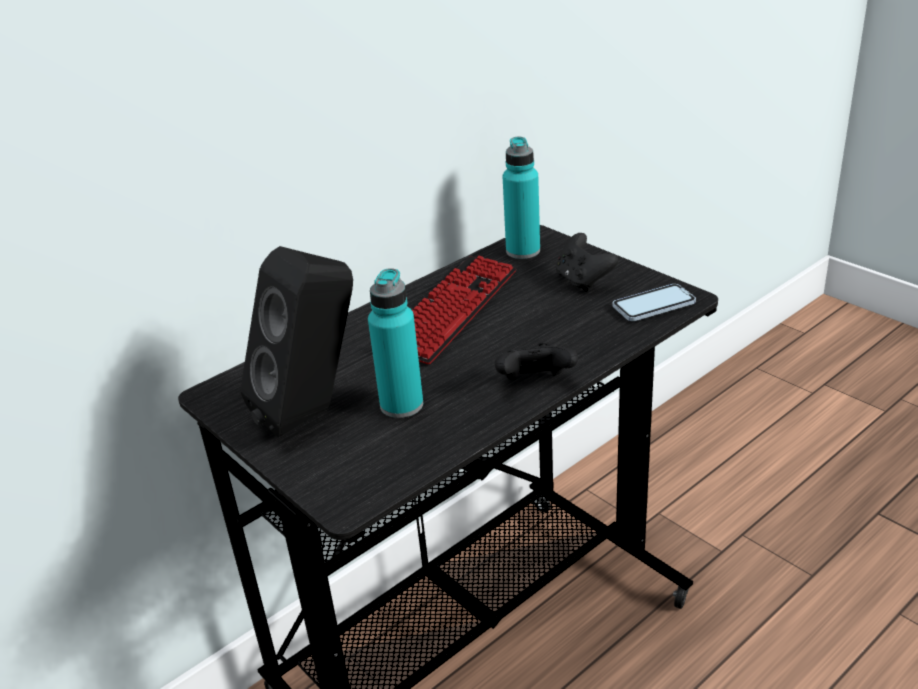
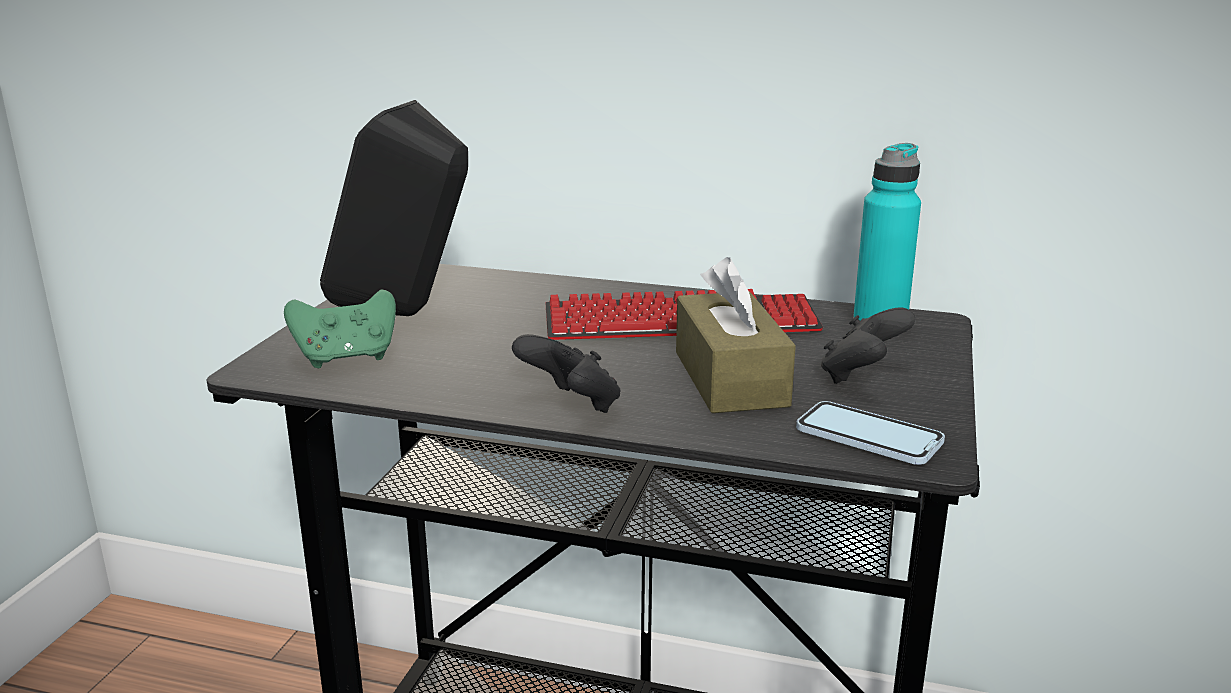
camera: 55 degrees right, 10 degrees down
turquoise bottle [368,268,423,418] -> none
none -> green game controller [284,289,396,368]
none -> brown tissue box [676,257,796,413]

